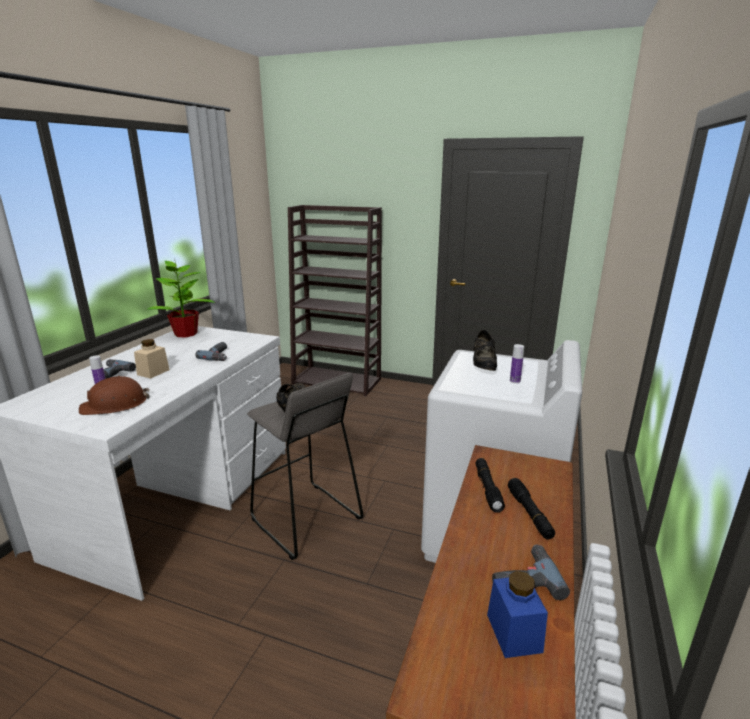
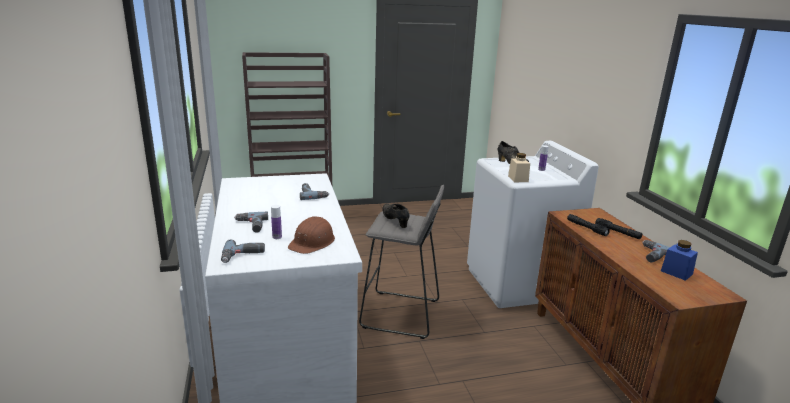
camera: 35 degrees left, 0 degrees up
beige jar [134,339,170,379] -> beige jar moved to [508,153,530,182]
potted plant [147,261,215,337] -> none
none -> power drill [221,239,265,263]

